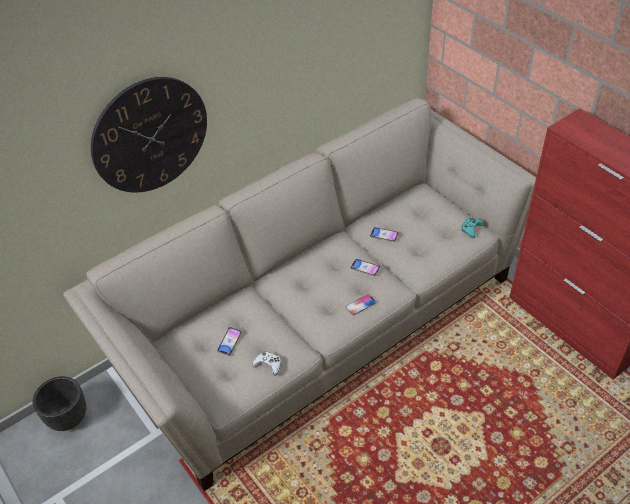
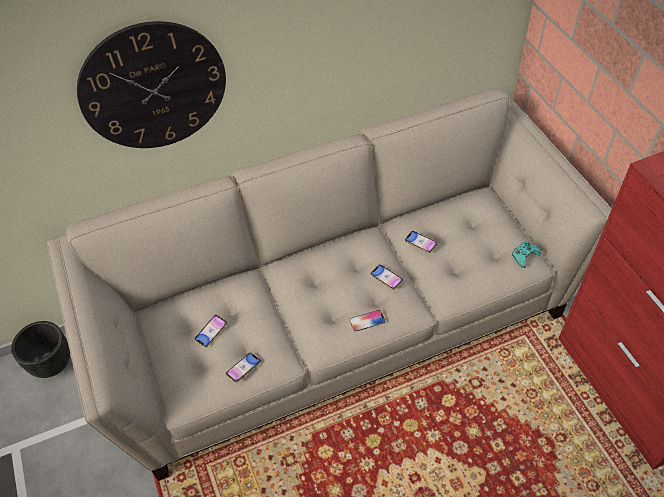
camera: 15 degrees right, 5 degrees up
white game controller [252,351,281,376] -> phone [226,353,261,383]

